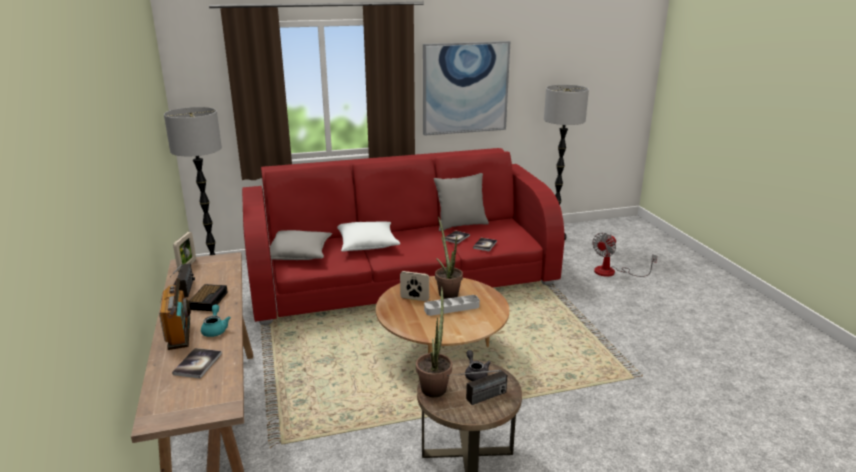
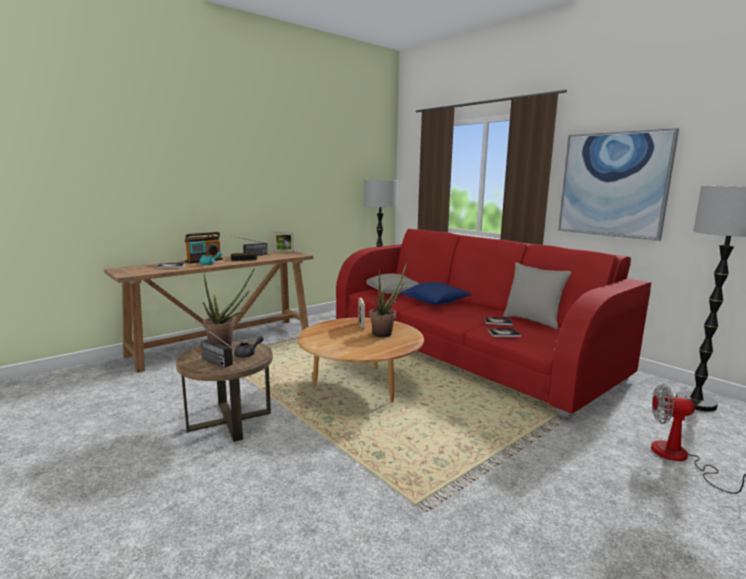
camera: 65 degrees right, 10 degrees down
white pillow [337,221,400,252] -> blue pillow [401,282,472,305]
grey tray [424,295,480,316] -> none

